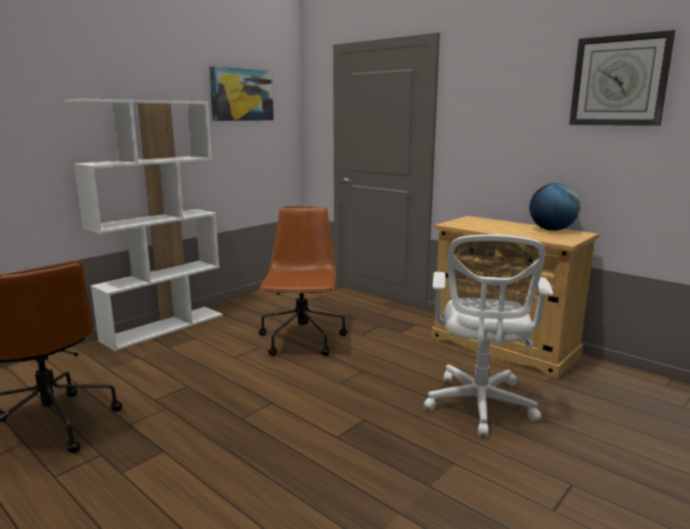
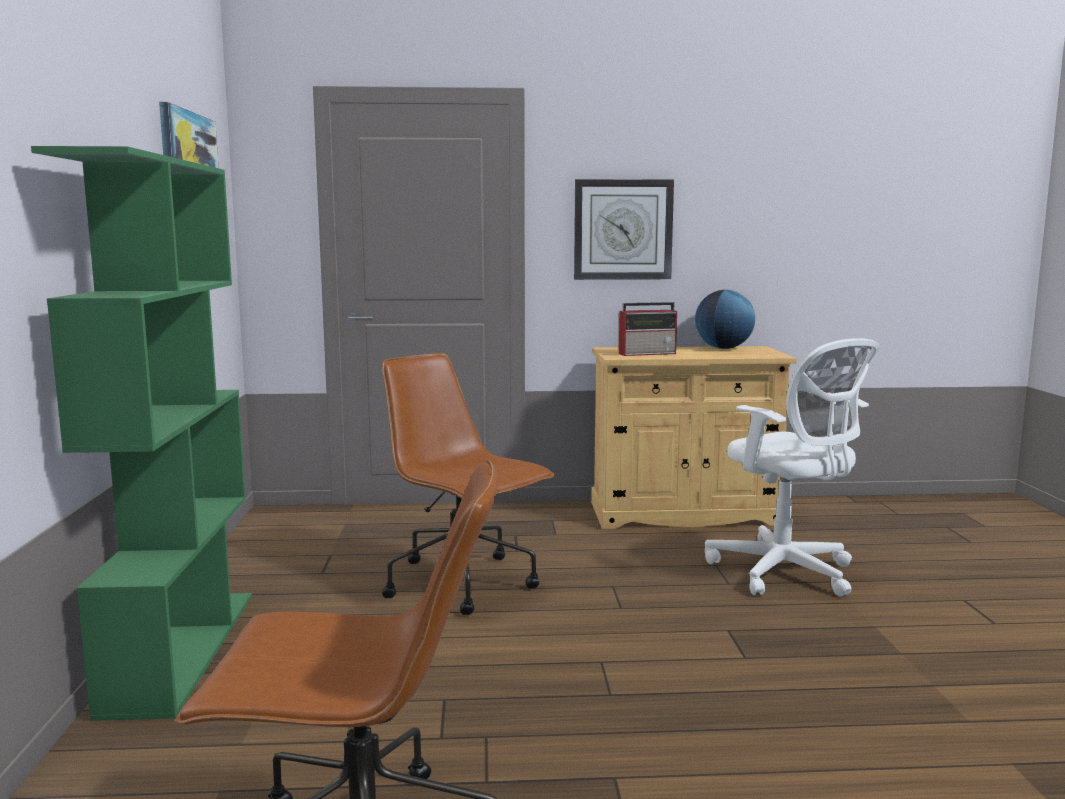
camera: 45 degrees left, 5 degrees down
white bookcase [65,99,223,351] -> green bookcase [31,146,252,721]
wall clock [569,30,675,126] -> wall clock moved to [574,179,674,280]
none -> radio [619,302,677,356]

